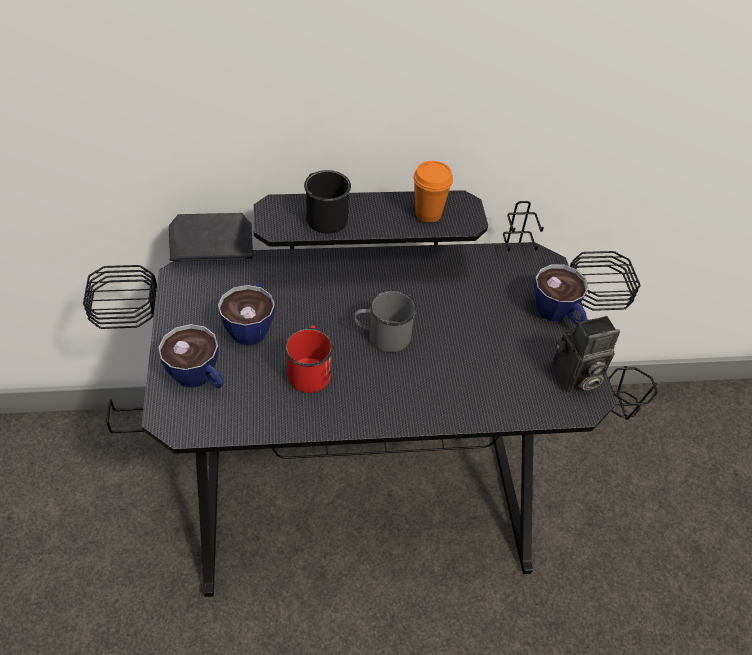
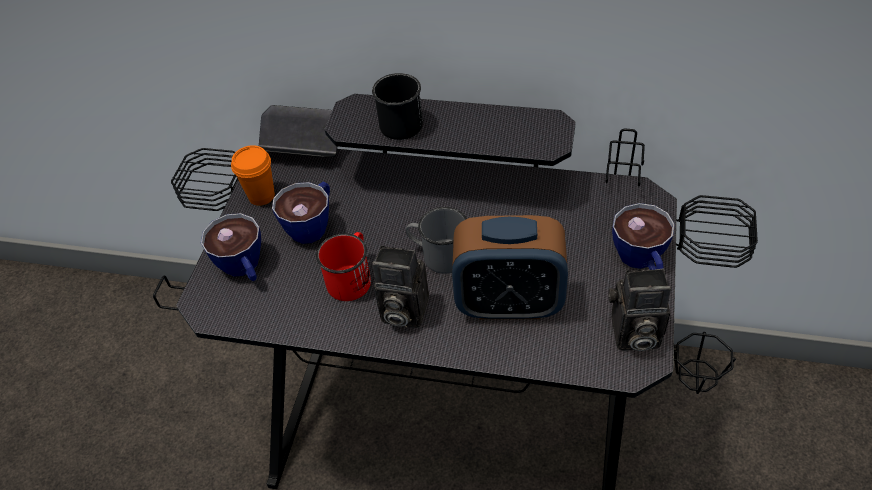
camera: 25 degrees right, 0 degrees up
orange cup [413,161,453,223] -> orange cup moved to [231,145,275,206]
none -> camera [372,246,429,328]
none -> alarm clock [452,215,568,319]

